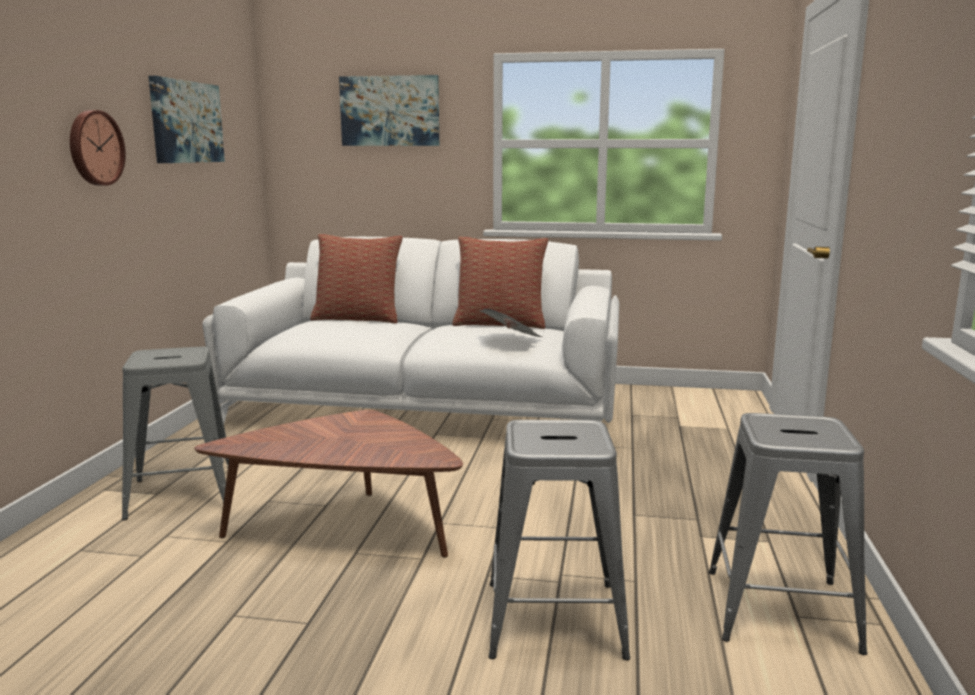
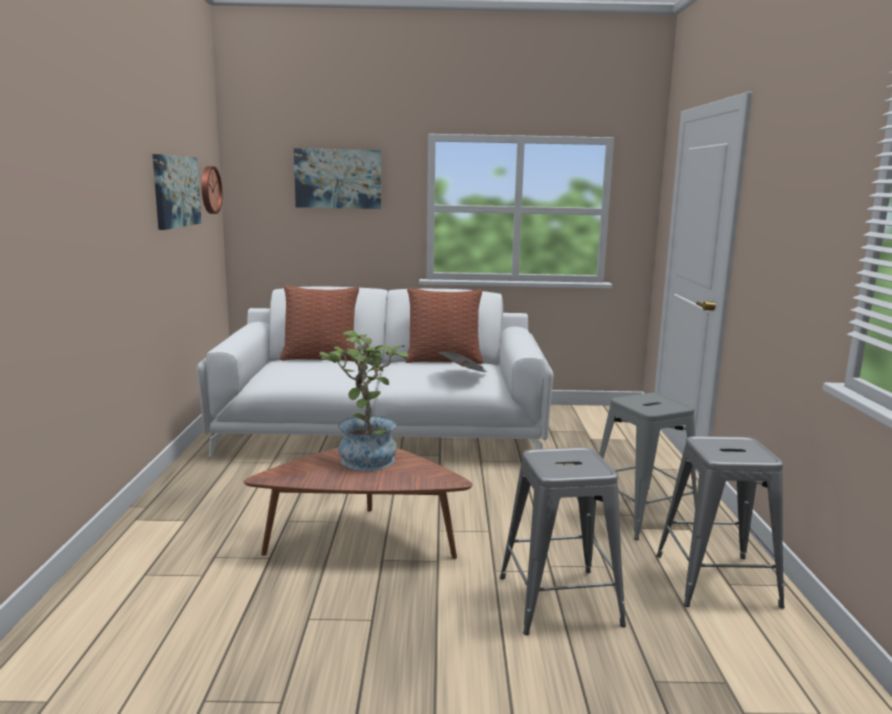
camera: 10 degrees left, 0 degrees up
wall clock [70,110,126,186] -> wall clock moved to [202,166,223,214]
grey stool [122,347,229,520] -> grey stool moved to [599,393,697,540]
none -> potted plant [315,330,408,470]

